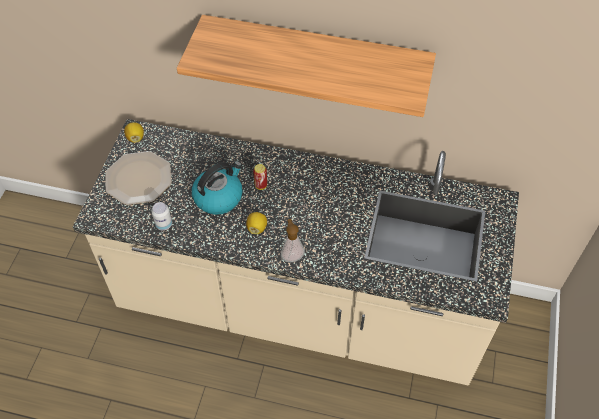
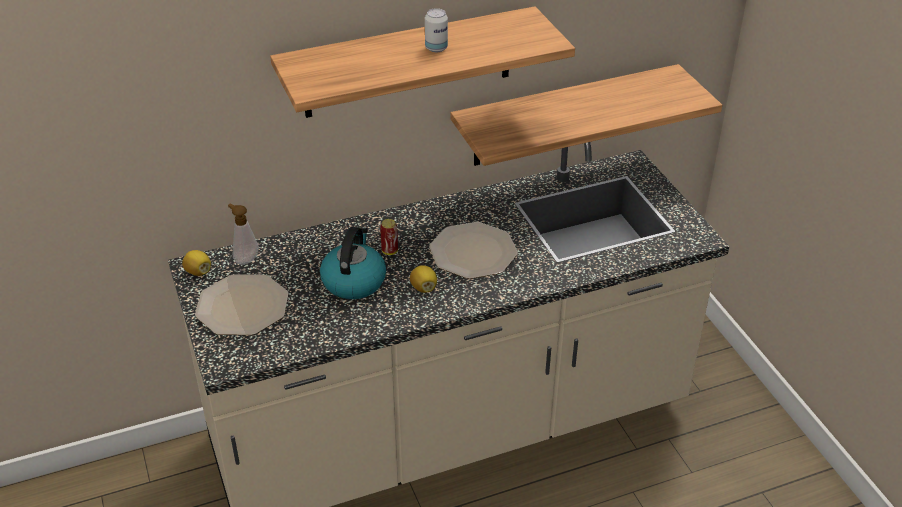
camera: 35 degrees left, 15 degrees down
can [151,202,172,230] -> can moved to [425,8,448,52]
soap dispenser [281,219,305,262] -> soap dispenser moved to [228,203,259,265]
none -> plate [429,222,518,279]
none -> shelf [451,64,722,166]

